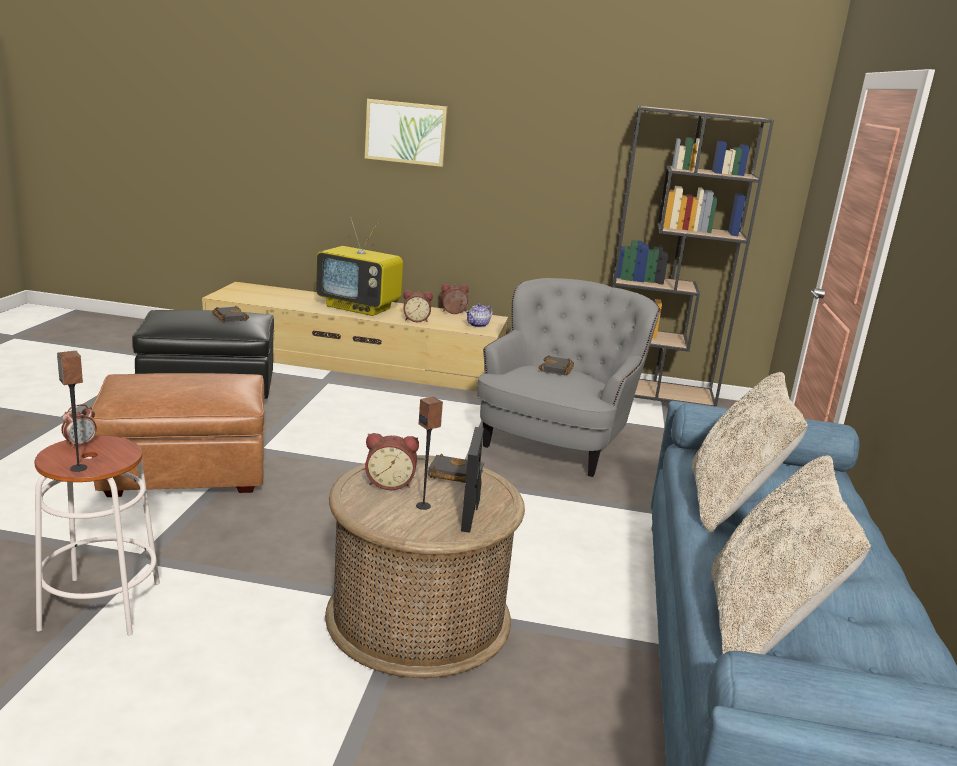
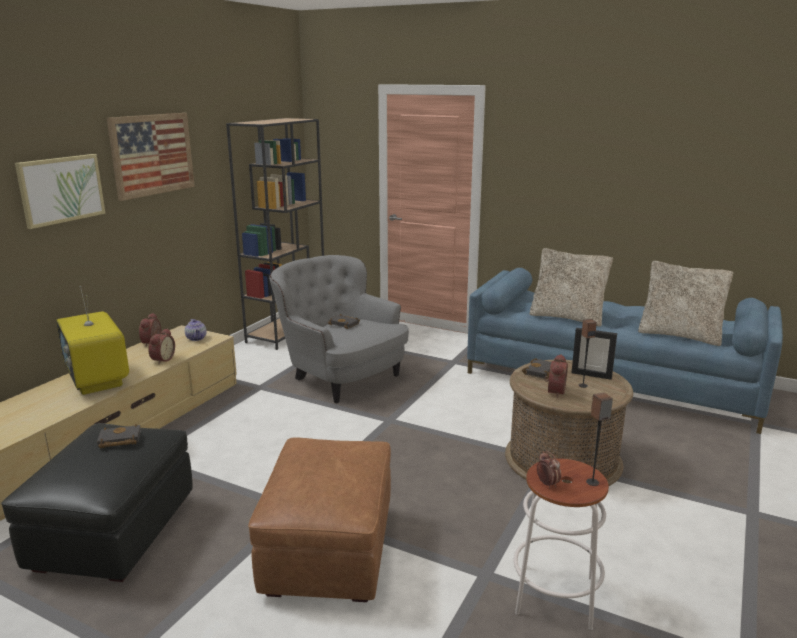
camera: 70 degrees left, 0 degrees up
television [316,217,403,316] -> television turned 105 degrees clockwise [56,286,129,395]
none -> picture [107,113,195,201]

